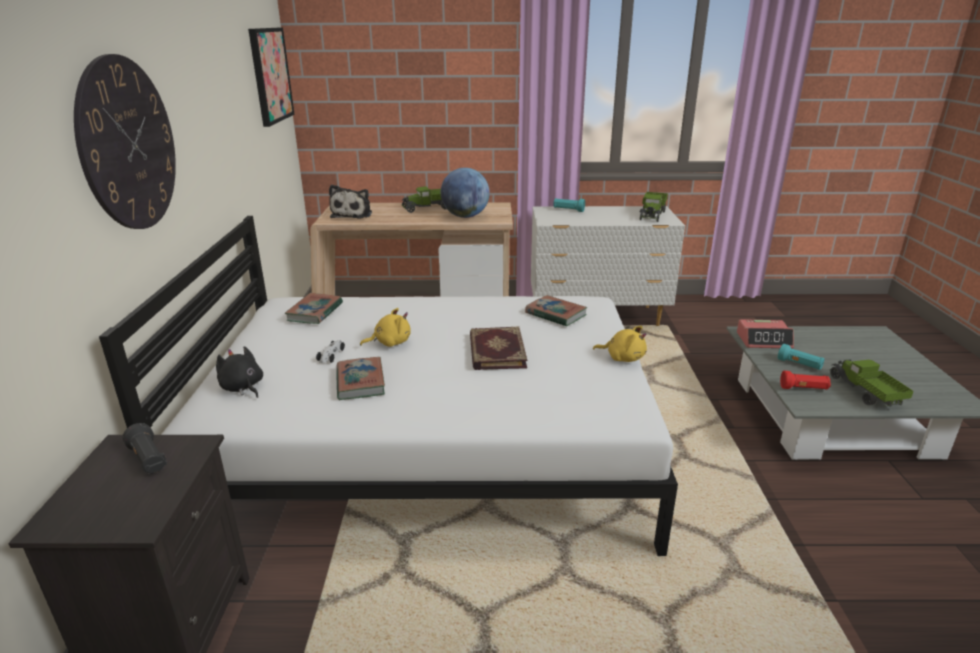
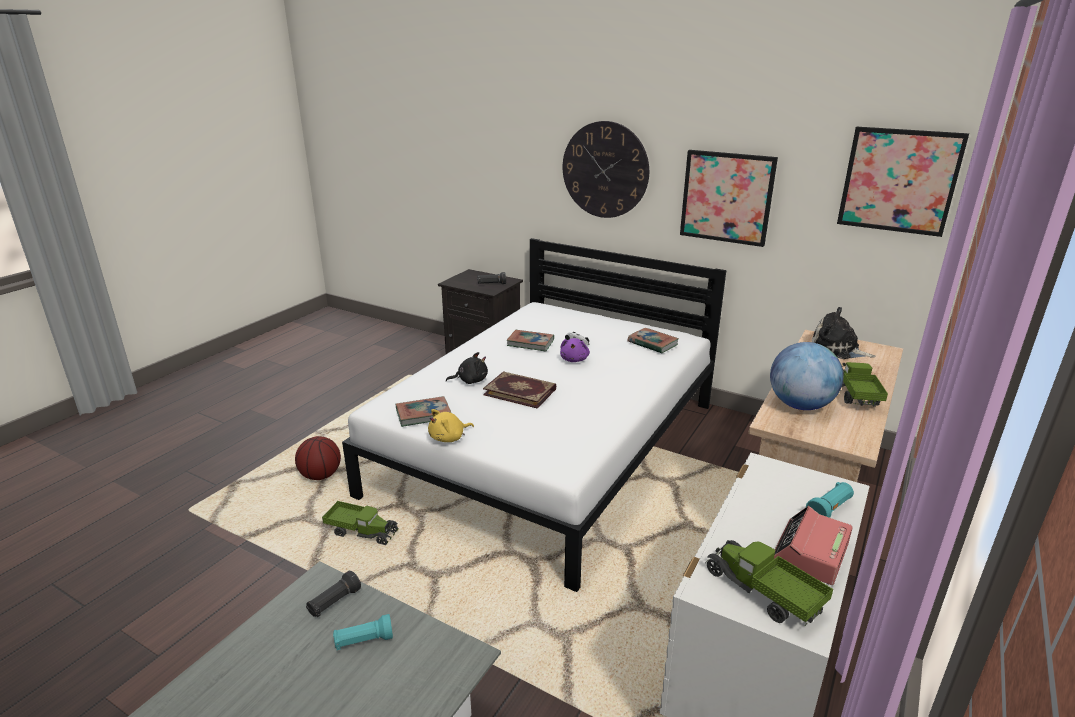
camera: 120 degrees right, 0 degrees up
black plush toy [216,346,263,398] -> black plush toy moved to [446,352,488,384]
yellow plush toy [360,308,411,347] -> purple plush toy [560,338,590,362]
book [525,295,588,327] -> book moved to [396,396,451,427]
alarm clock [737,319,794,349] -> alarm clock moved to [774,506,853,585]
red flashlight [780,371,831,390] -> black flashlight [306,571,361,617]
toy truck [830,359,914,407] -> toy truck moved to [322,501,399,545]
none -> basketball [295,436,341,480]
none -> picture [680,150,778,247]

